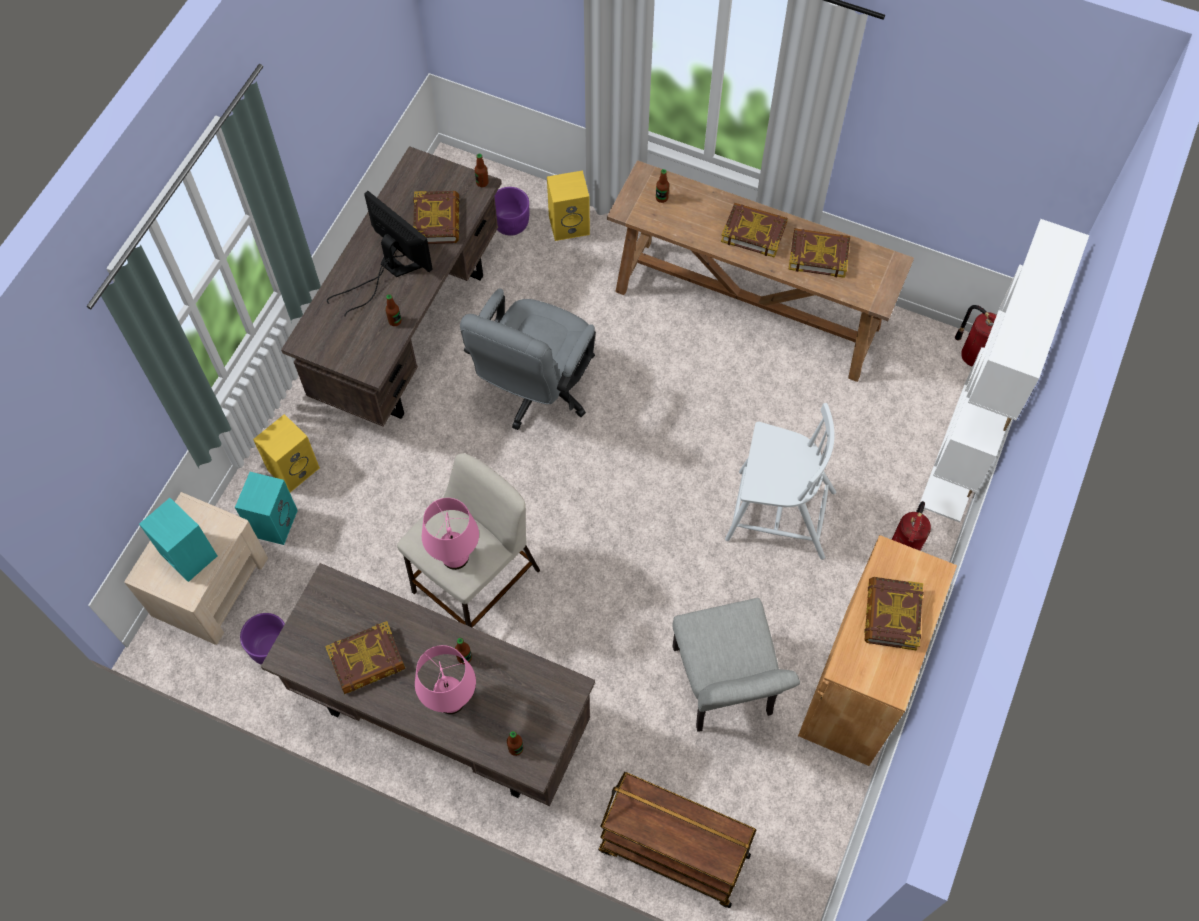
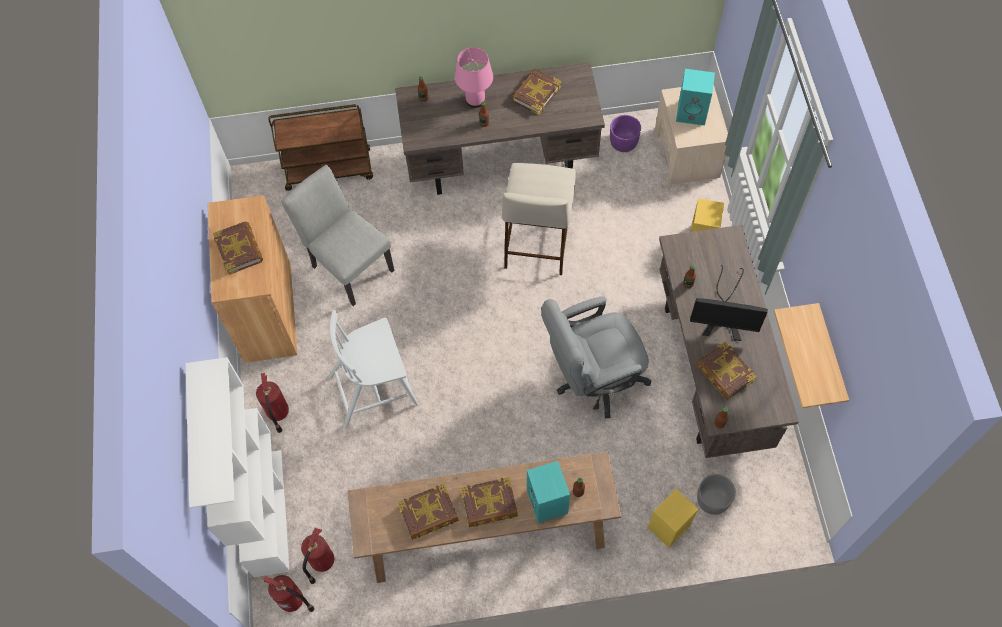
camera: 150 degrees right, 0 degrees up
turquoise speaker [235,472,298,545] -> turquoise speaker moved to [527,461,570,523]
pink table lamp [422,498,479,570] -> none
grey office chair [460,289,596,430] -> grey office chair turned 105 degrees counterclockwise [541,296,651,418]
purple planter [495,187,529,236] -> grey planter [697,474,736,515]
none -> fire extinguisher [301,528,334,584]
none -> shelf [774,303,849,408]

